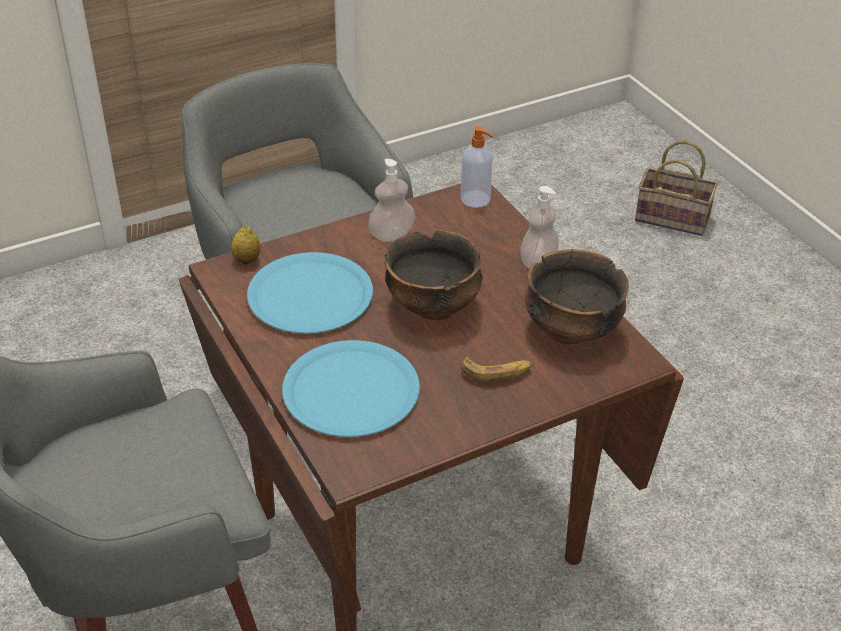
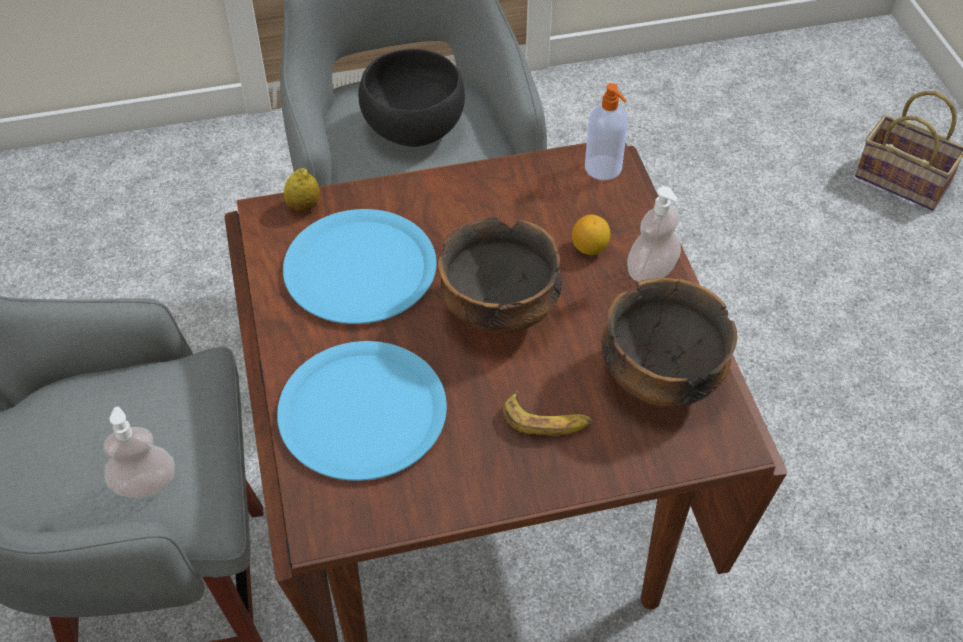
camera: 15 degrees right, 10 degrees up
soap dispenser [368,158,415,242] -> soap dispenser moved to [103,406,175,498]
none -> black bowl [358,49,465,147]
none -> lemon [572,215,610,255]

